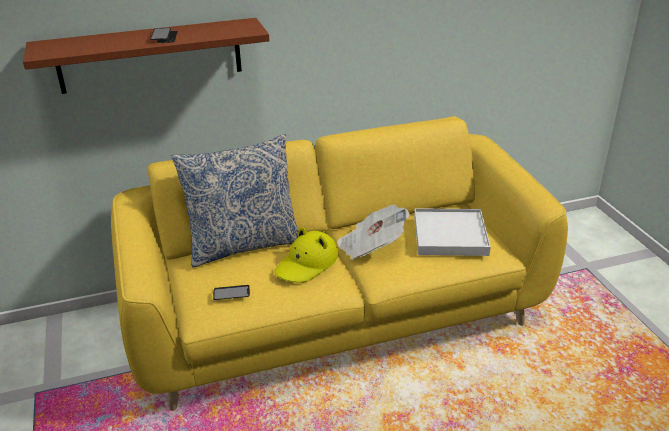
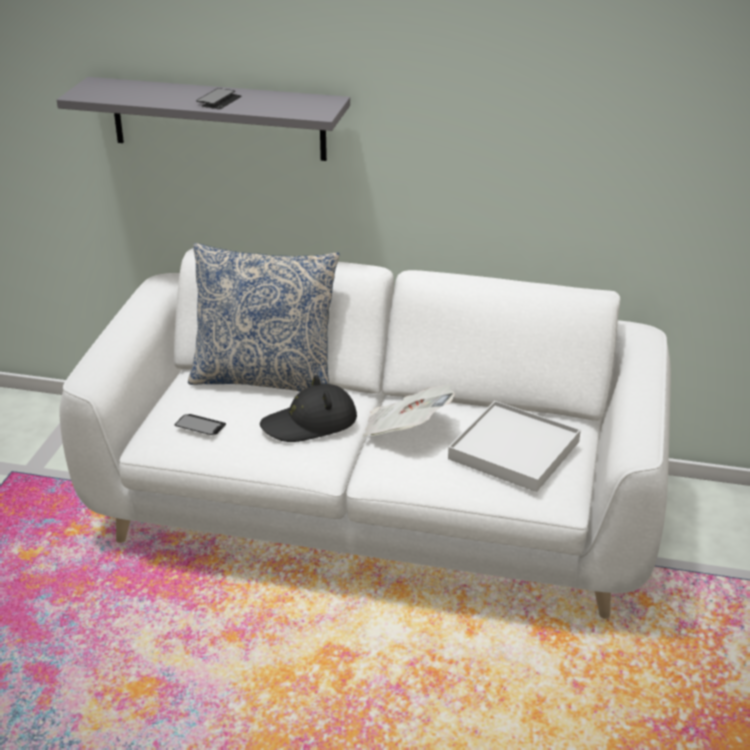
camera: 30 degrees right, 0 degrees up
brown shelf [23,18,269,94] -> grey shelf [57,77,350,161]
yellow sofa [111,116,568,411] -> white sofa [60,248,671,619]
yellow hat [274,227,338,283] -> black hat [260,375,357,442]

